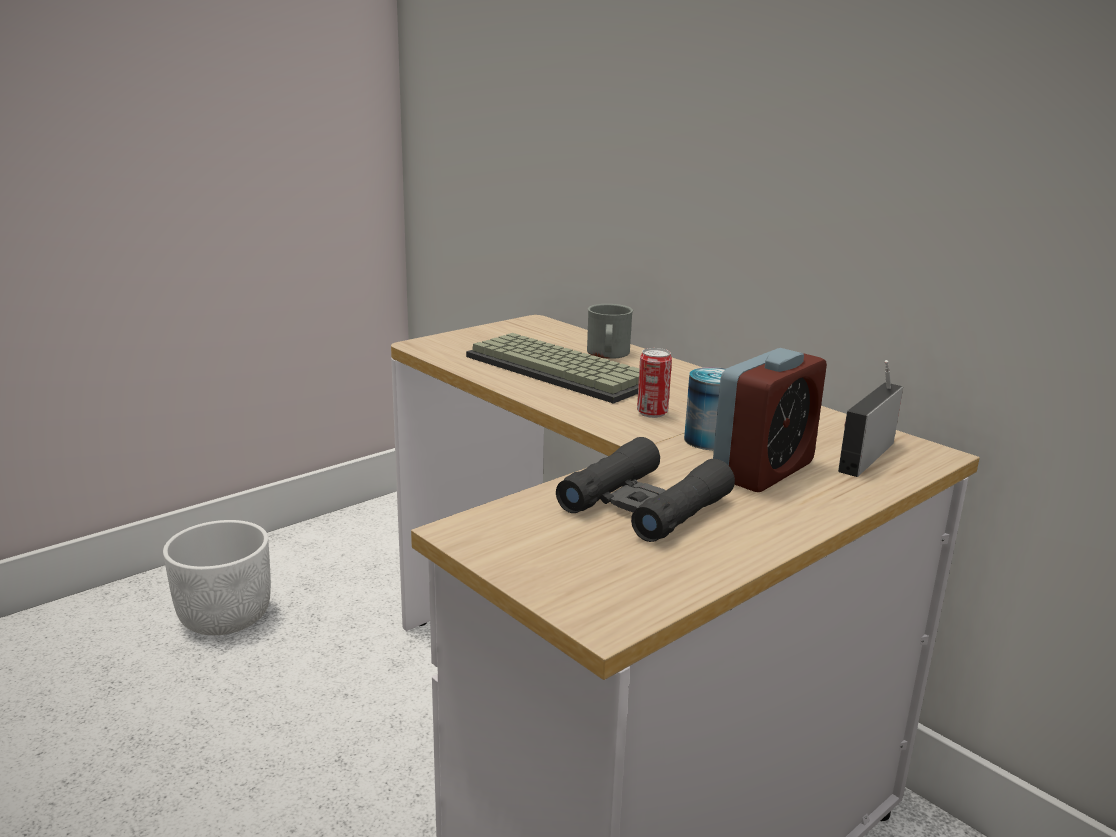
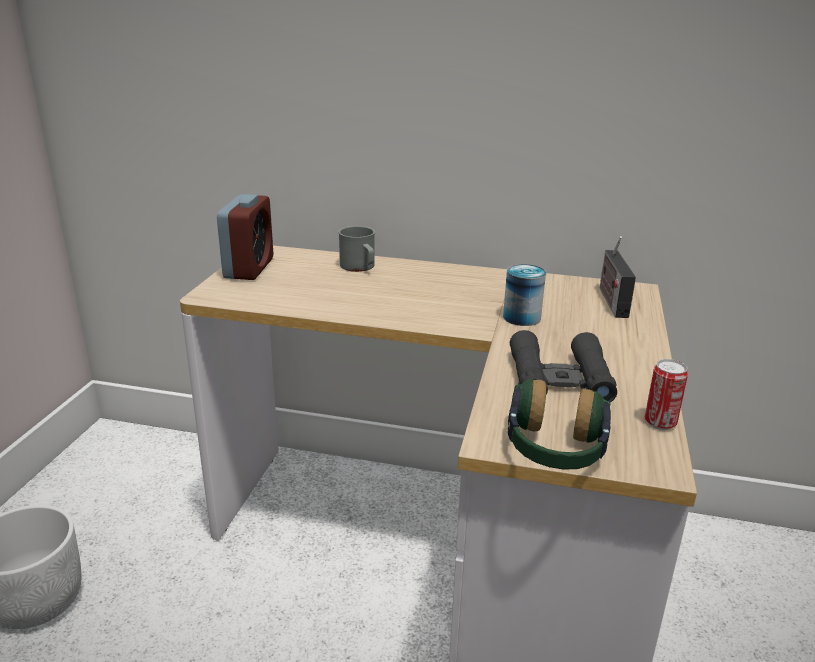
camera: 35 degrees left, 5 degrees up
keyboard [466,333,639,404] -> none
can [637,348,672,418] -> can moved to [645,359,688,430]
alarm clock [713,348,827,492] -> alarm clock moved to [217,194,273,280]
none -> headphones [508,379,611,470]

